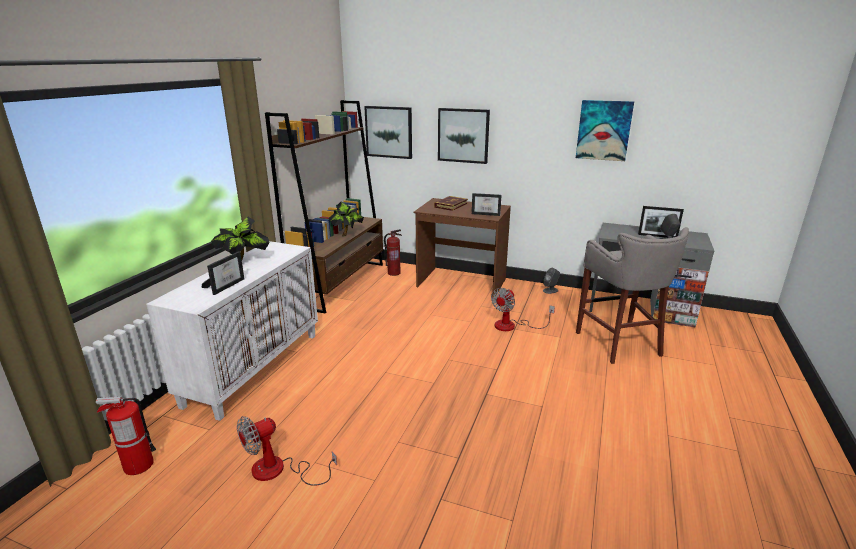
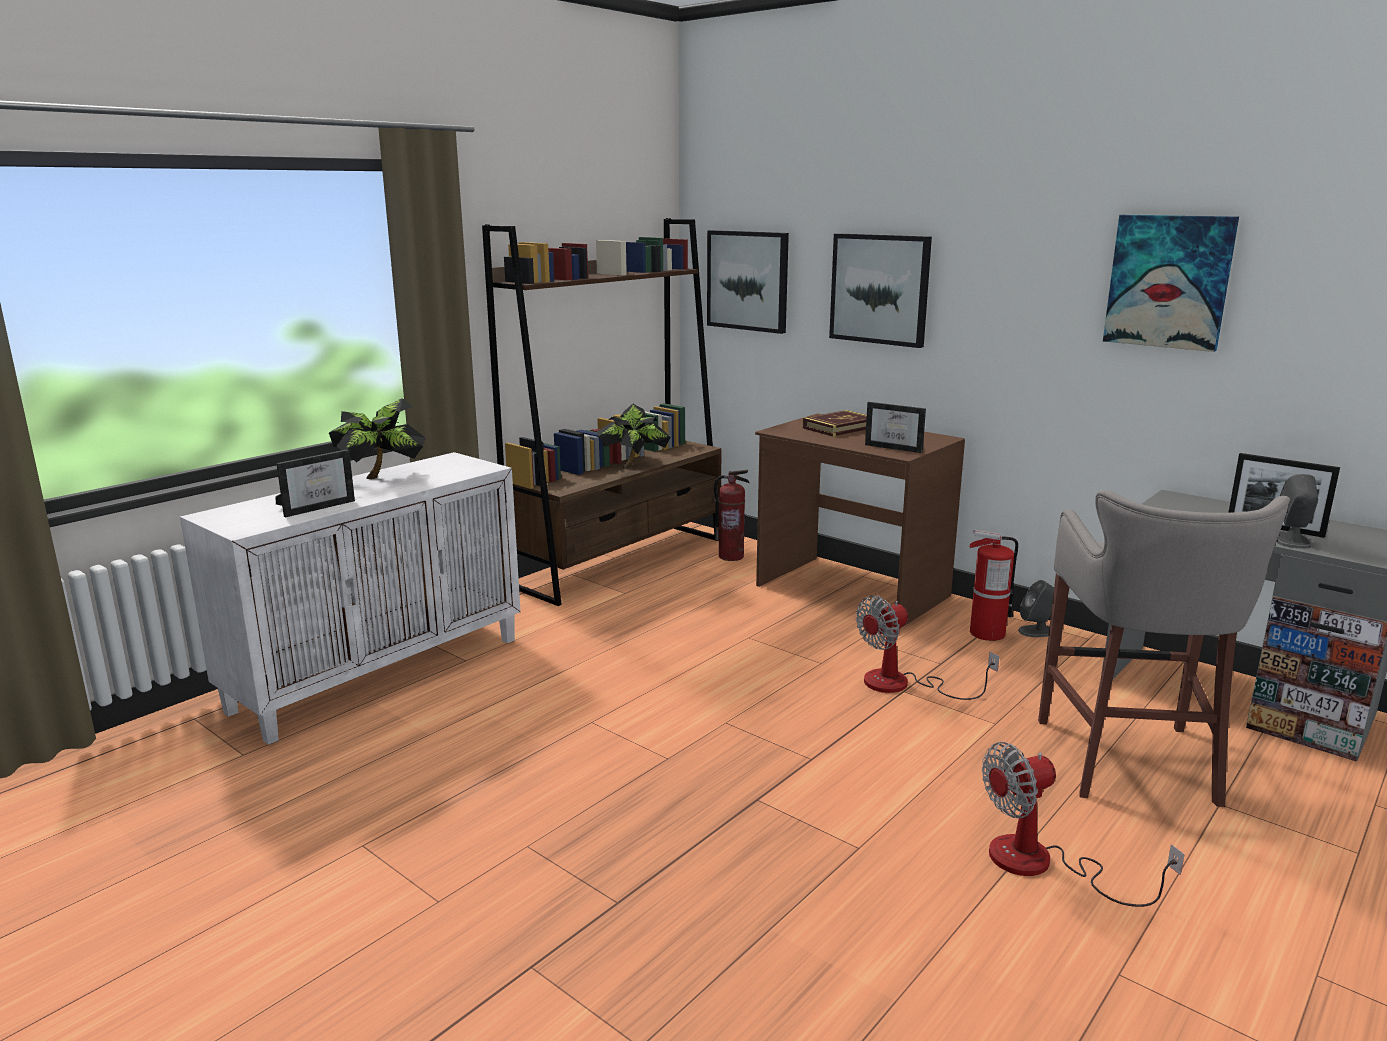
camera: 20 degrees right, 5 degrees down
fire extinguisher [96,397,156,475] -> fire extinguisher moved to [969,530,1018,641]
fan [237,416,337,486] -> fan moved to [982,742,1185,907]

